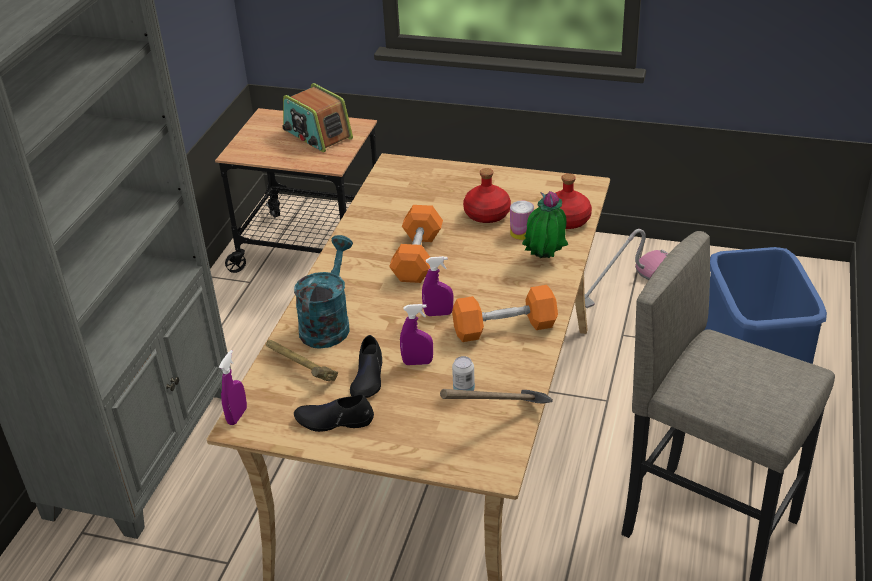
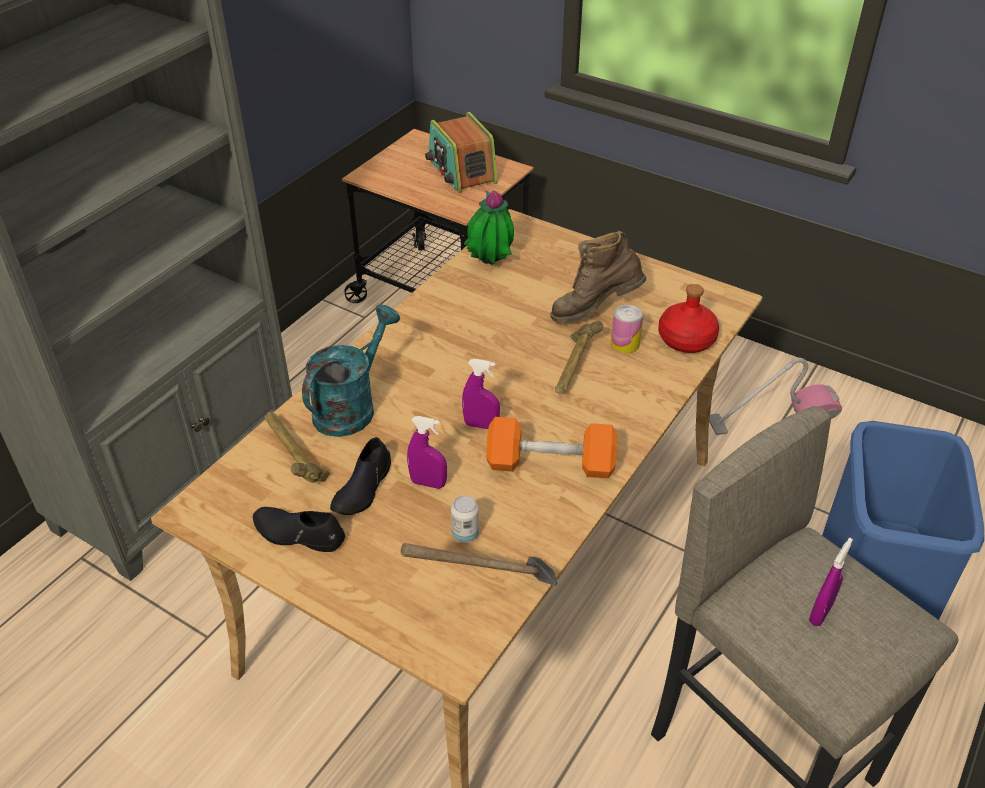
camera: 15 degrees right, 5 degrees up
purple spray bottle [219,350,247,425] -> purple spray bottle moved to [809,538,853,626]
orange dumbbell [389,205,443,283] -> none
red bottle [463,168,511,223] -> brown boot [550,231,646,323]
potted plant [522,191,568,258] -> potted plant moved to [464,190,514,265]
none -> hammer [555,321,604,393]

